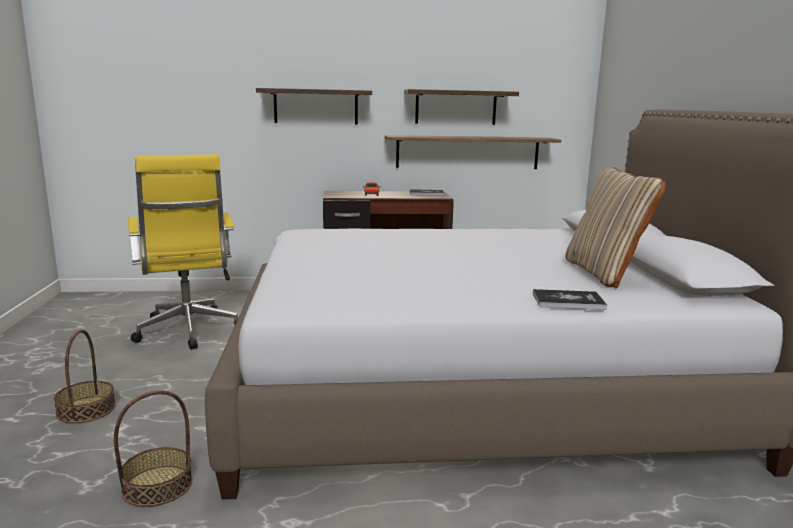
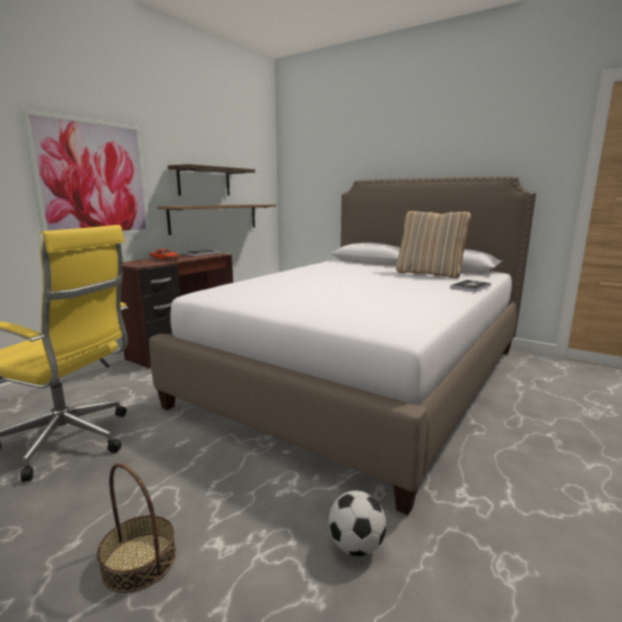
camera: 50 degrees left, 0 degrees up
basket [114,390,193,507] -> football [329,491,386,556]
shelf [256,88,372,124] -> picture [21,109,150,235]

